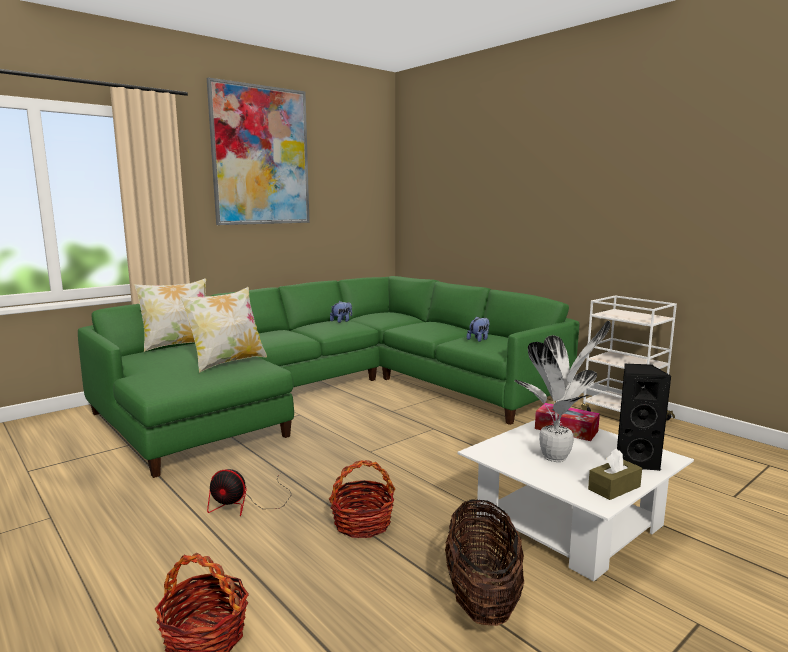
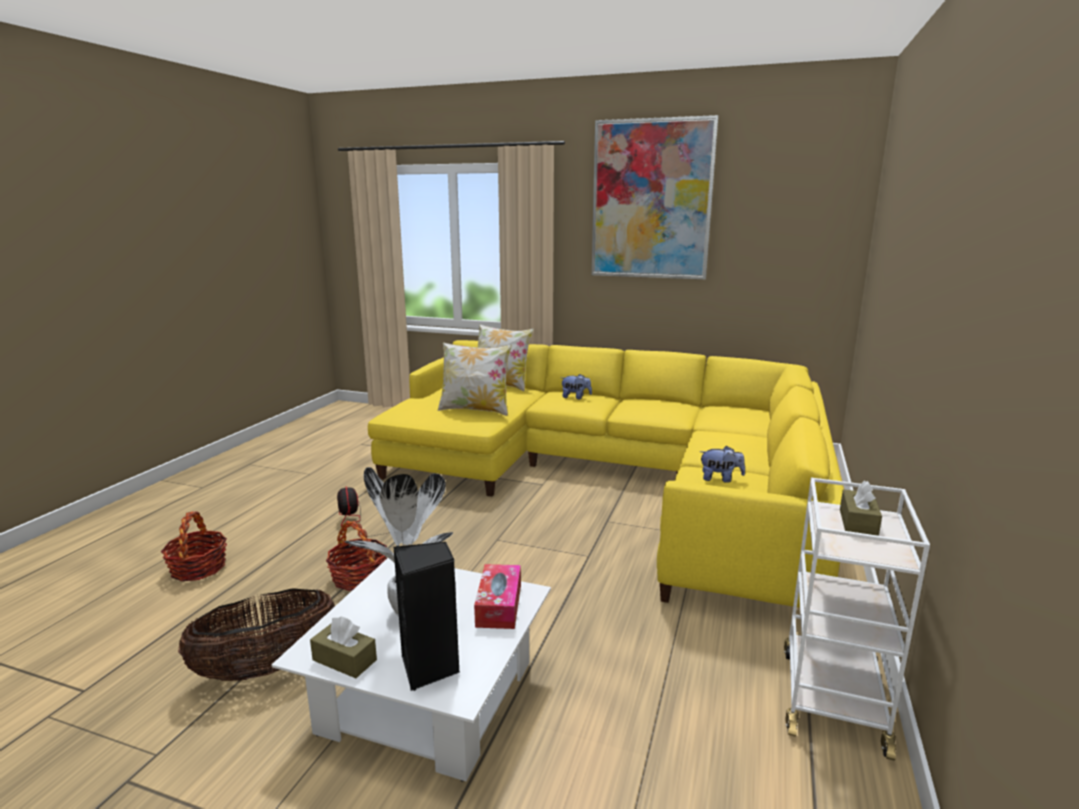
camera: 60 degrees right, 5 degrees up
green sofa [78,276,580,478] -> yellow sofa [368,340,844,608]
plush toy [330,301,352,323] -> plush toy moved to [561,374,592,399]
none -> brown tissue box [840,481,882,536]

